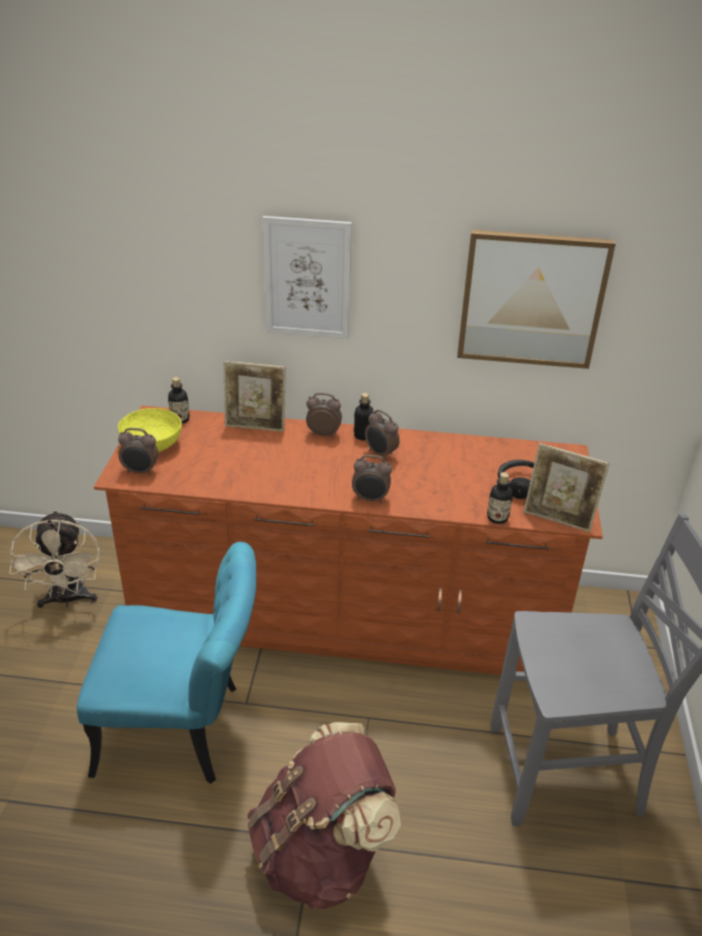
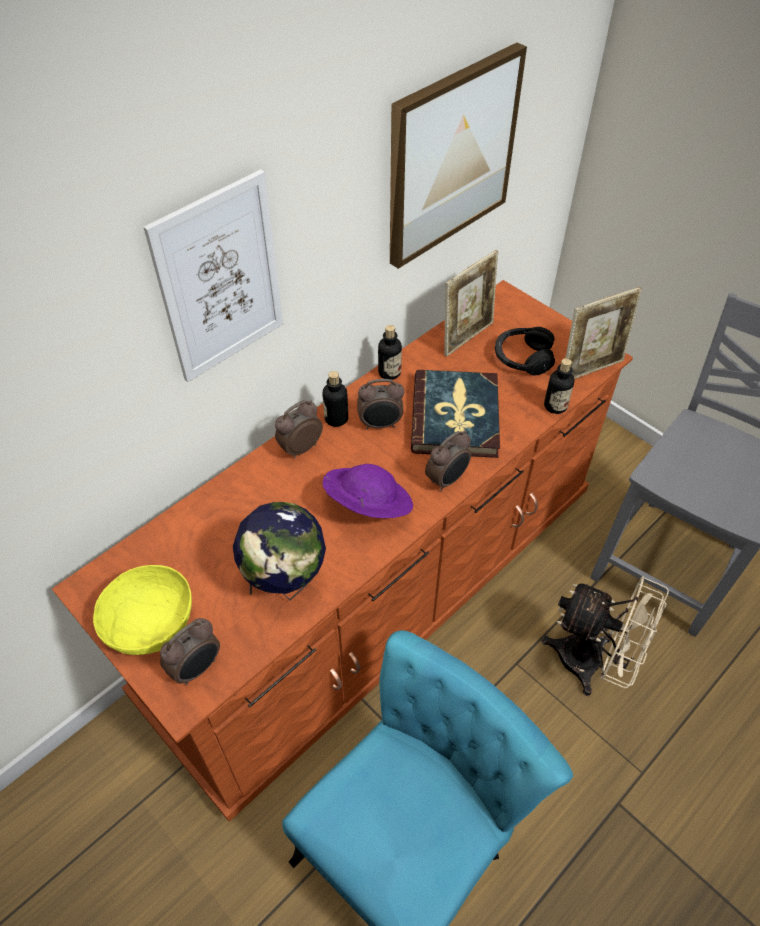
camera: 50 degrees left, 15 degrees up
beige fan [9,510,100,608] -> beige fan moved to [541,576,669,696]
bottle [168,377,190,424] -> bottle moved to [378,325,402,380]
picture frame [224,361,286,432] -> picture frame moved to [444,250,498,357]
brown backpack [247,722,401,910] -> none
none -> globe [233,502,326,601]
none -> purple hat [323,464,413,518]
none -> book [411,370,500,458]

